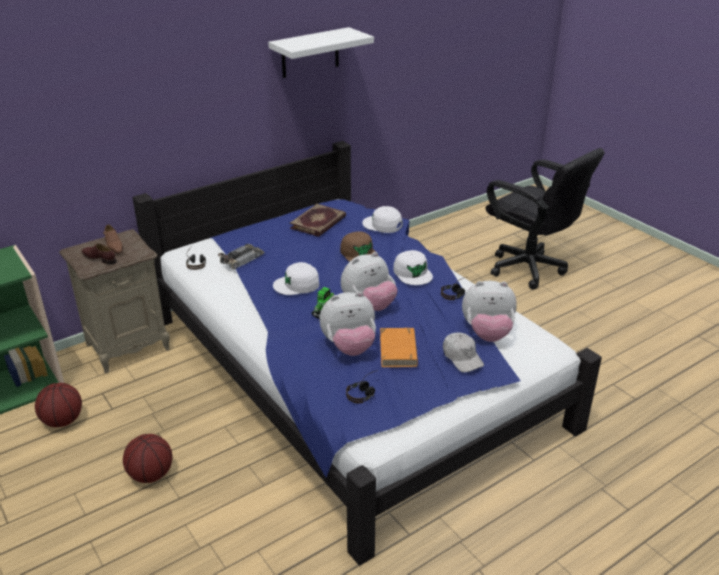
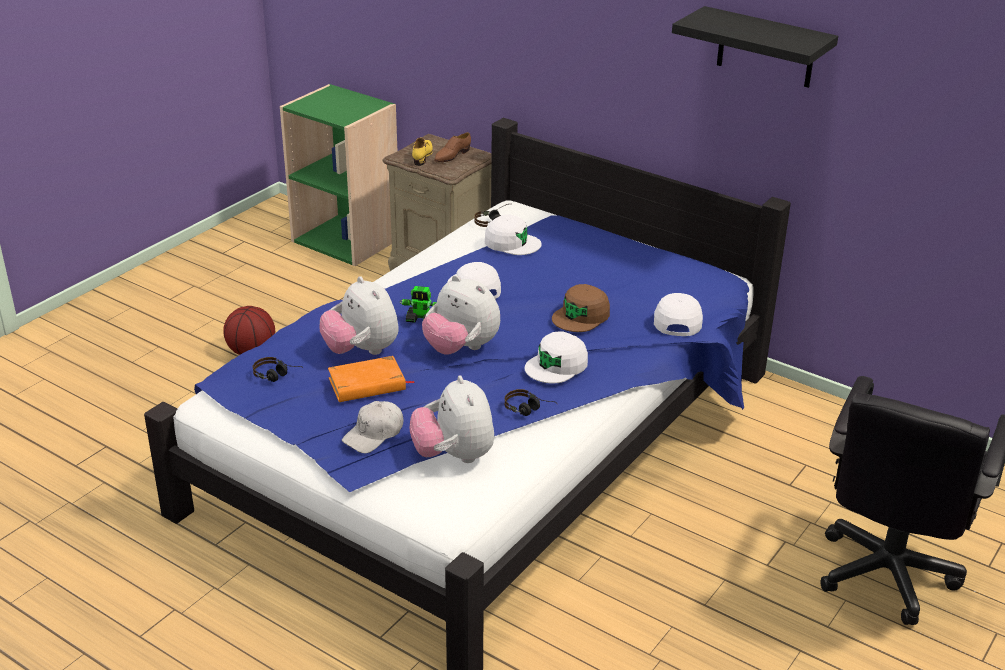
camera: 70 degrees right, 0 degrees up
basketball [35,383,82,427] -> none
brown shoe [82,243,116,264] -> yellow shoe [412,137,433,166]
toy car [218,244,265,269] -> white cap [485,215,542,255]
white shelf [268,27,374,78] -> black shelf [672,6,838,88]
book [290,204,346,237] -> none

